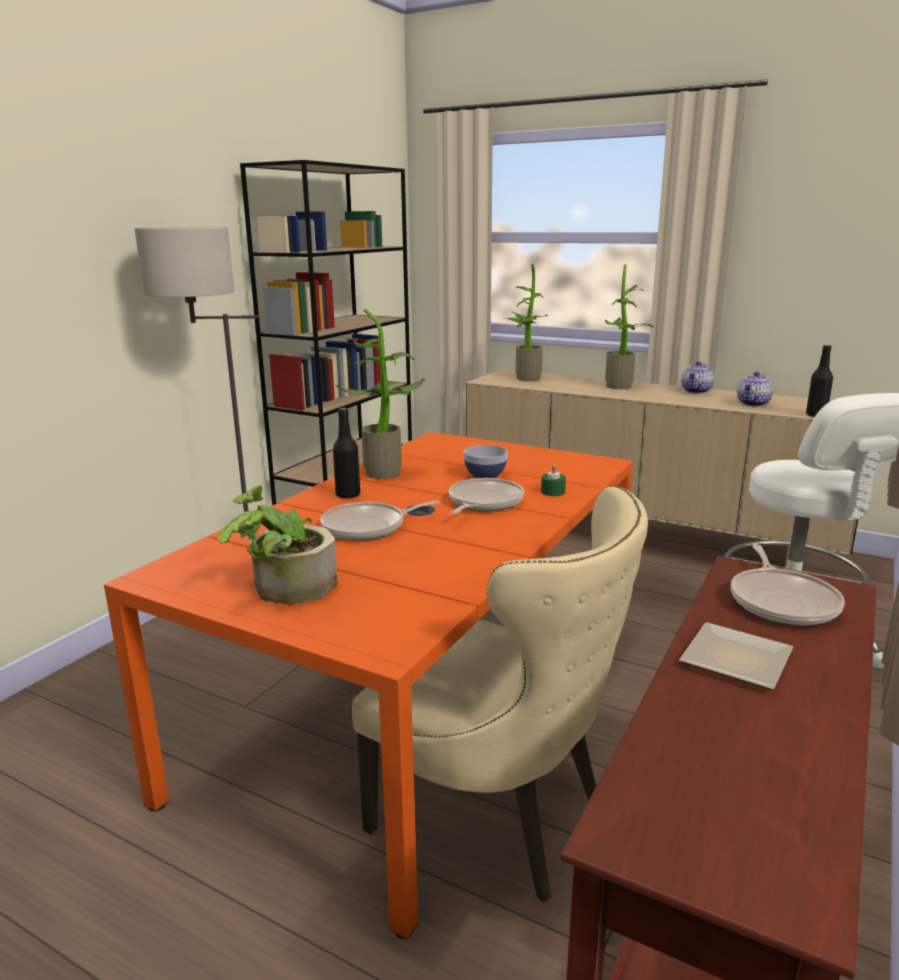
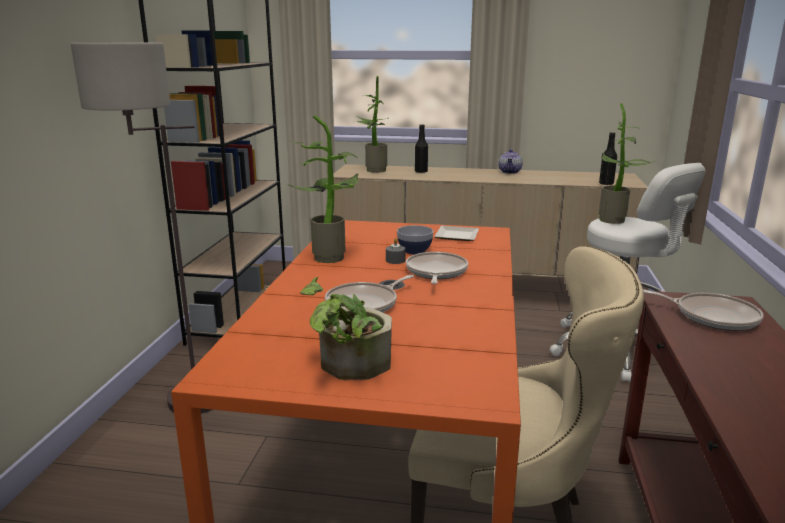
camera: 20 degrees left, 0 degrees up
black bottle [333,408,360,498] -> black bottle moved to [415,124,428,173]
green candle [541,464,566,496] -> none
potted plant [605,264,654,389] -> potted plant moved to [599,103,655,224]
plate [679,623,793,690] -> plate moved to [434,226,479,241]
frying pan [730,544,845,626] -> frying pan turned 45 degrees counterclockwise [643,289,764,331]
teapot [737,372,773,406] -> none
none -> grey candle [386,238,405,264]

